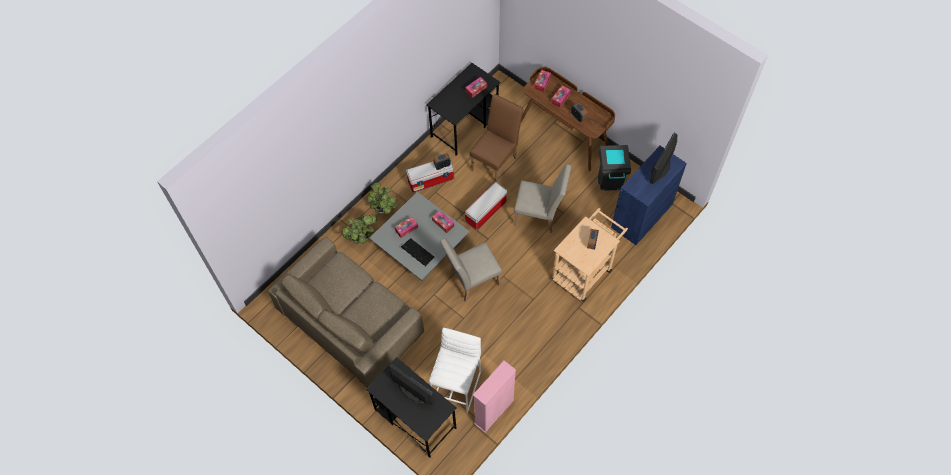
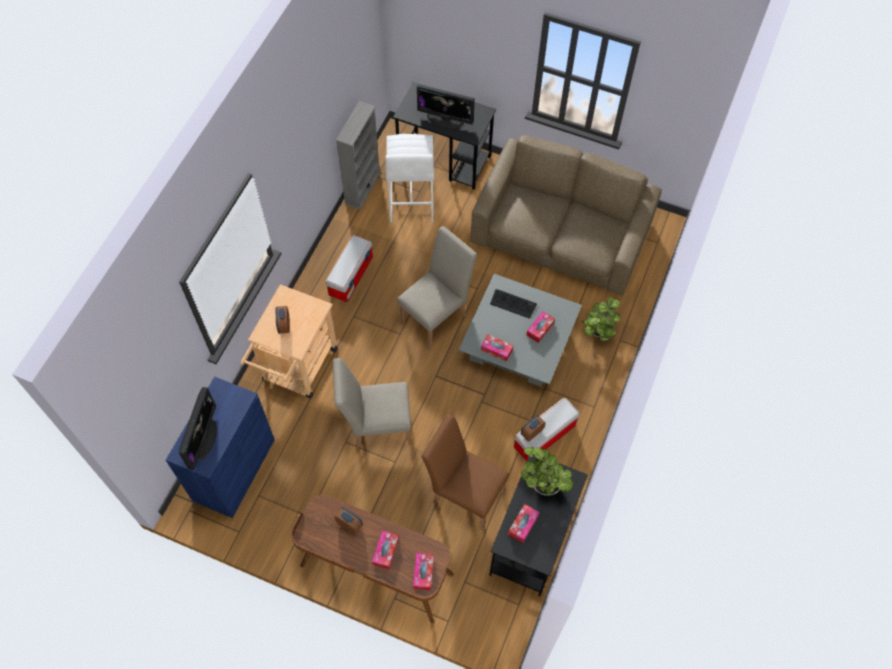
camera: 160 degrees right, 0 degrees up
potted plant [367,182,397,214] -> potted plant moved to [521,447,573,496]
storage box [465,182,507,230] -> storage box moved to [326,235,373,302]
brown chair [470,94,523,183] -> brown chair turned 105 degrees clockwise [422,414,509,531]
pink bookcase [473,360,516,433] -> grey bookcase [336,101,381,210]
grey trash can [598,145,631,191] -> none

